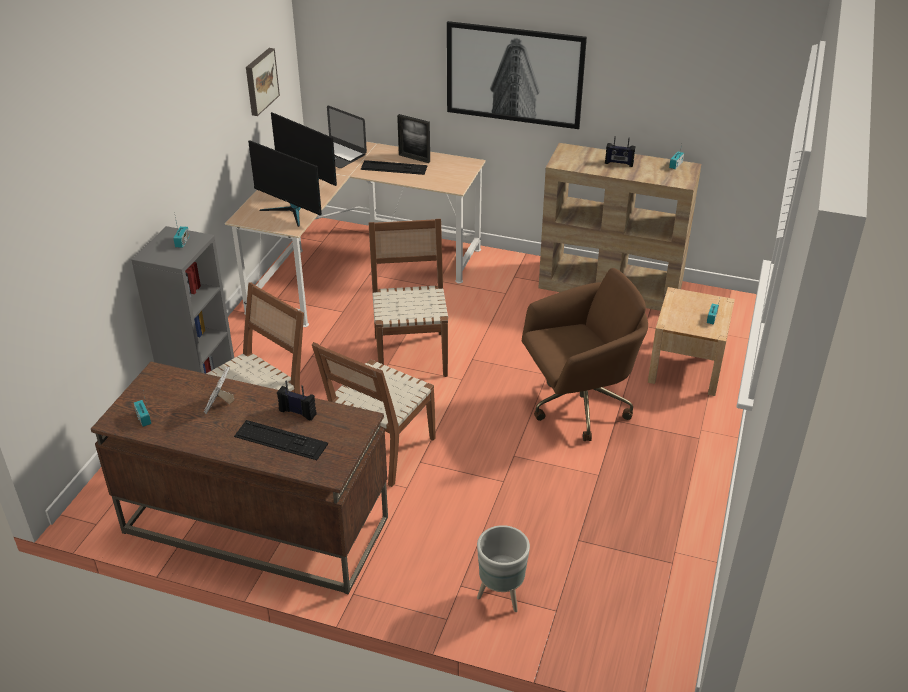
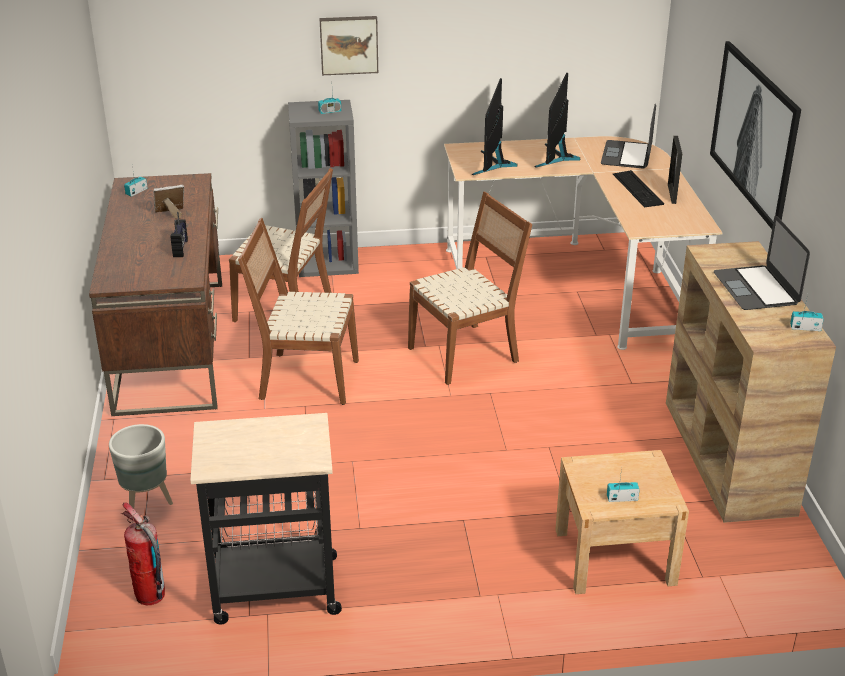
camera: 65 degrees right, 5 degrees down
keyboard [234,420,328,460] -> none
picture [246,48,280,116] -> picture moved to [319,16,378,75]
brown office chair [522,268,648,441] -> none
radio [605,136,636,167] -> laptop [714,216,810,310]
none -> fire extinguisher [121,502,165,605]
none -> cart [190,413,342,625]

